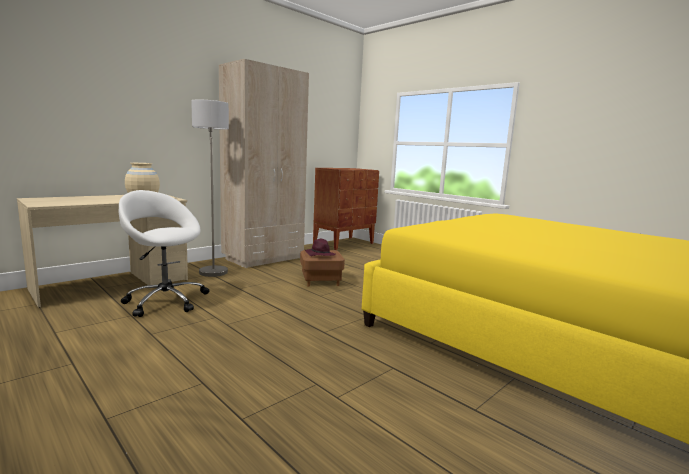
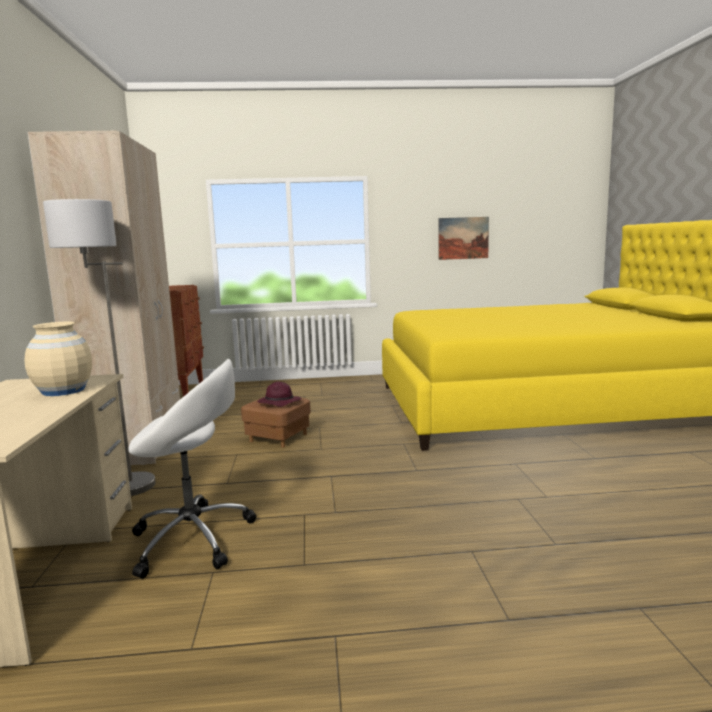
camera: 50 degrees left, 0 degrees up
white office chair [119,190,209,317] -> white office chair turned 150 degrees counterclockwise [128,359,257,578]
none -> picture [439,217,489,260]

